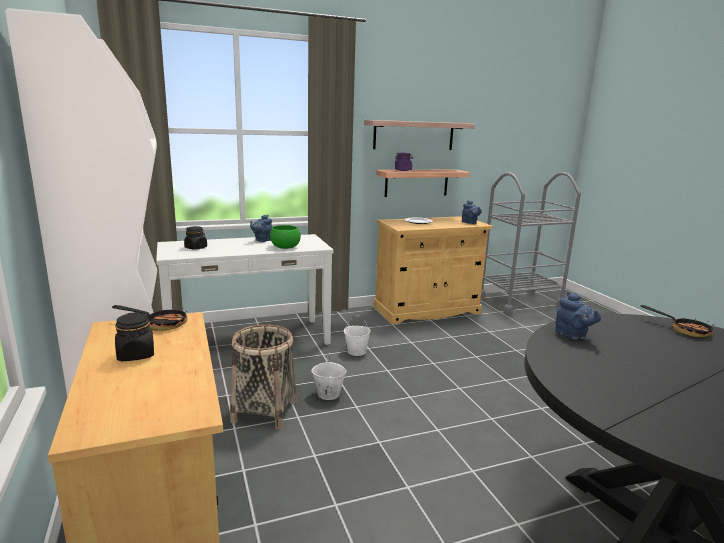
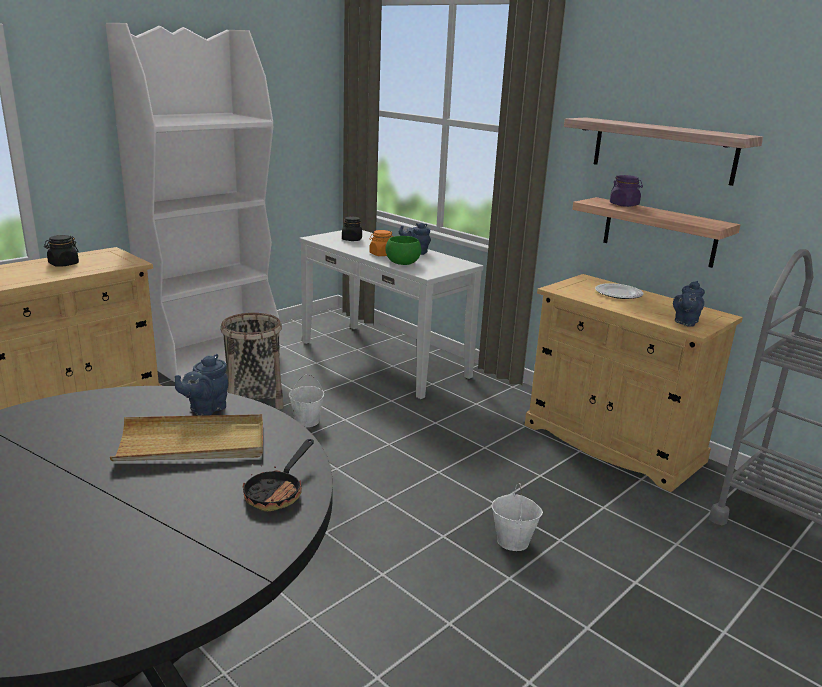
camera: 65 degrees right, 5 degrees up
frying pan [112,305,187,331] -> none
white bucket [344,315,371,356] -> white bucket moved to [492,483,543,551]
none -> beige tray [110,414,263,461]
none -> orange jar [370,230,393,256]

